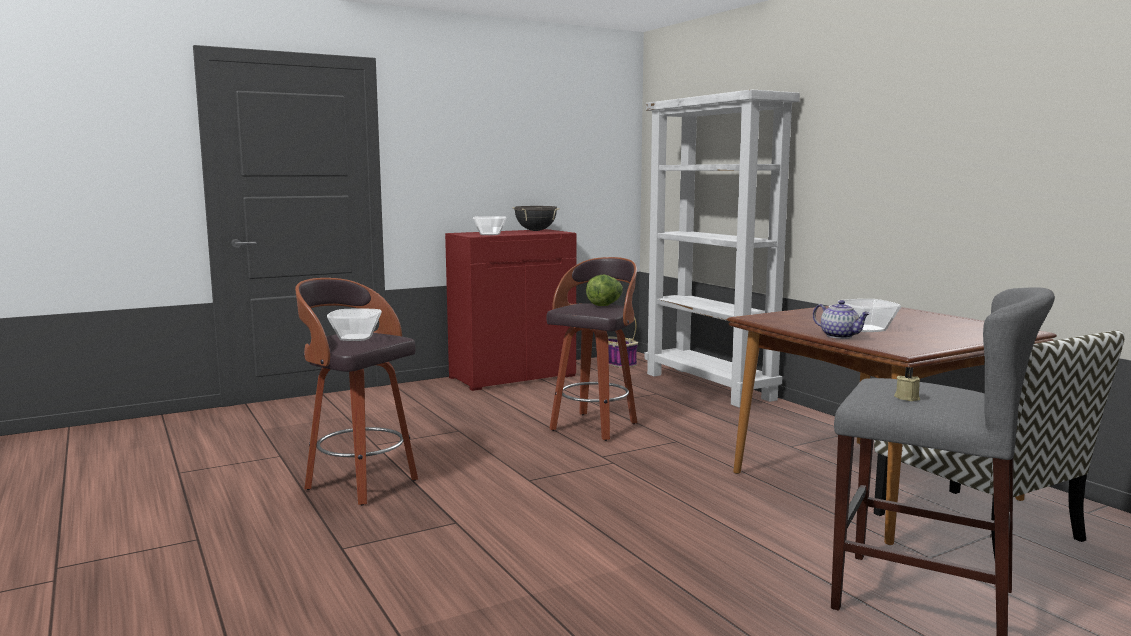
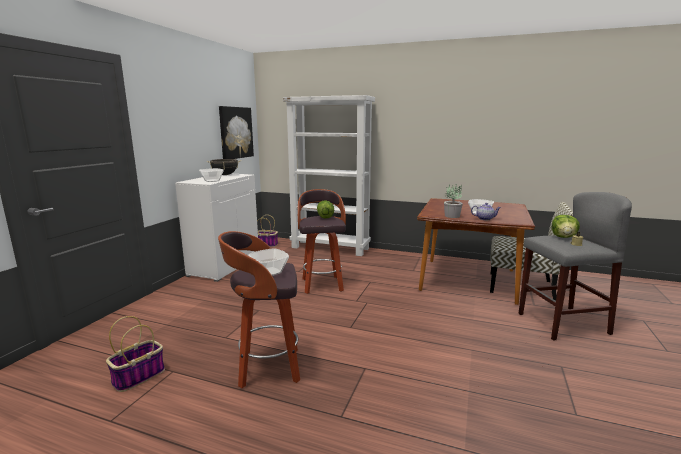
camera: 40 degrees left, 5 degrees up
red cabinet [445,229,576,391] -> white cabinet [175,174,258,282]
none -> basket [106,316,165,392]
none -> picture [219,106,254,159]
none -> potted plant [444,185,463,218]
none -> lettuce [552,215,580,238]

